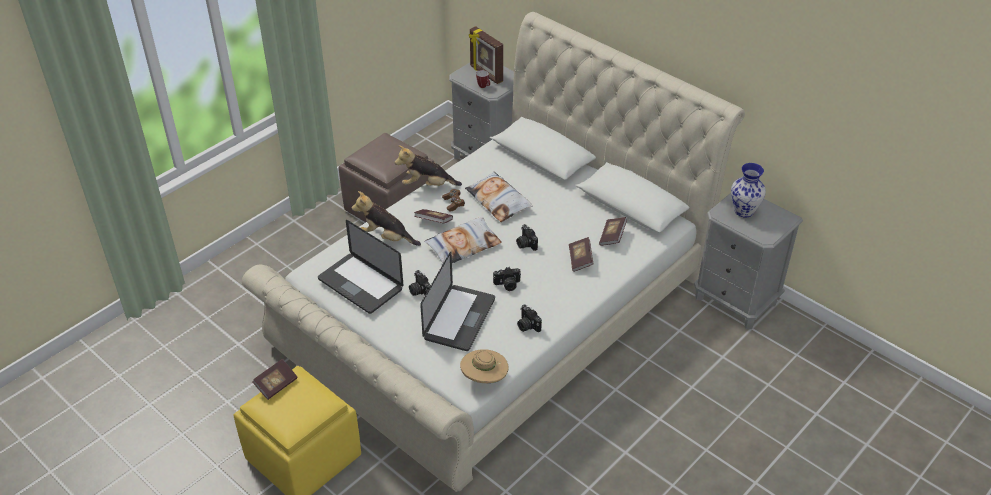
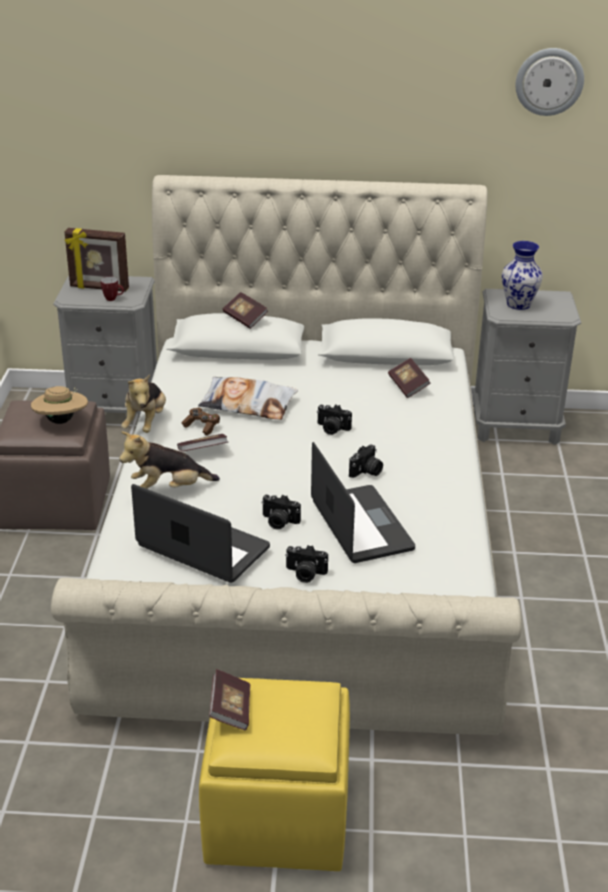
camera: 40 degrees left, 10 degrees down
laptop [318,220,403,314] -> laptop turned 150 degrees counterclockwise [131,484,270,583]
plush toy [395,145,462,186] -> plush toy turned 45 degrees counterclockwise [121,374,166,433]
pillow [424,217,502,263] -> none
beige hat [460,349,509,383] -> beige hat moved to [31,386,88,424]
camera [517,304,542,332] -> camera moved to [285,545,328,583]
book [569,237,593,272] -> book moved to [223,292,268,329]
none -> wall clock [515,48,584,116]

